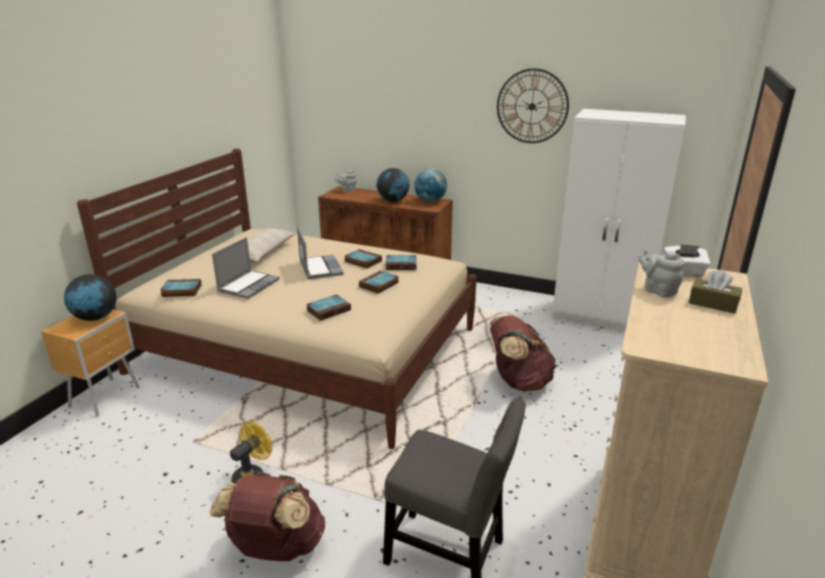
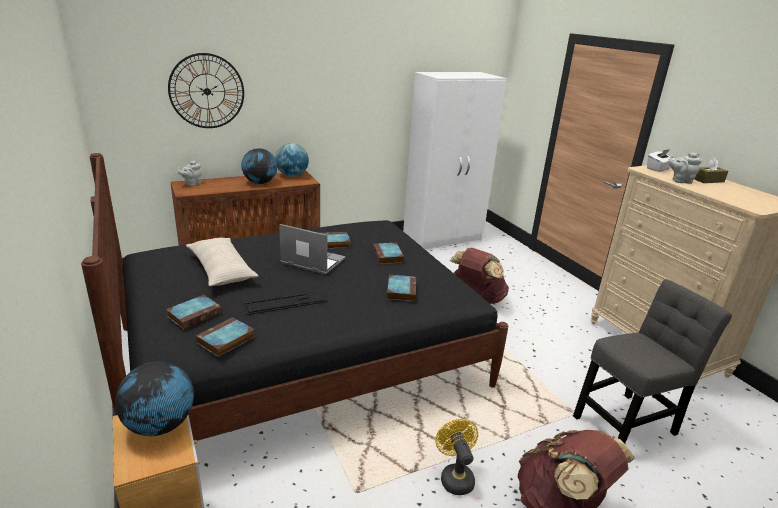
camera: 50 degrees left, 0 degrees up
beige bed [77,149,477,449] -> black bed [81,153,508,441]
laptop [212,237,280,299] -> keyboard [243,290,328,315]
book [386,255,417,270] -> book moved to [166,295,222,330]
wall clock [497,68,569,143] -> wall clock moved to [168,53,244,128]

